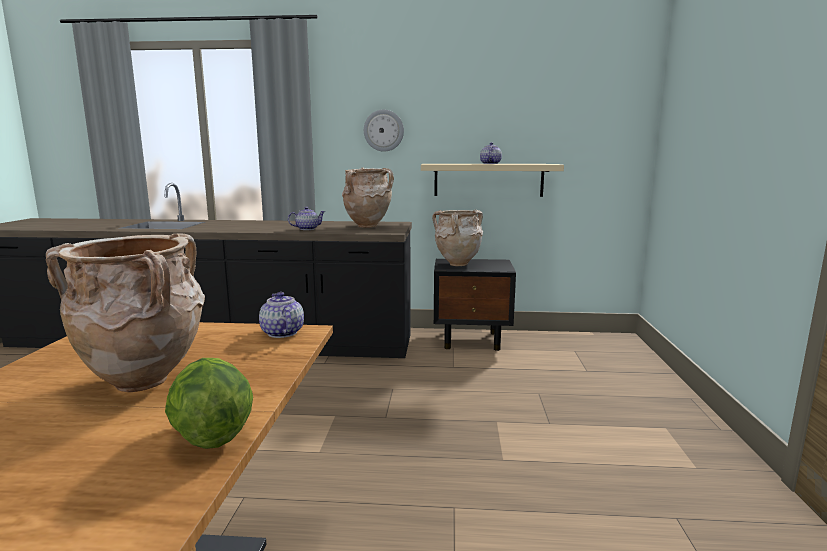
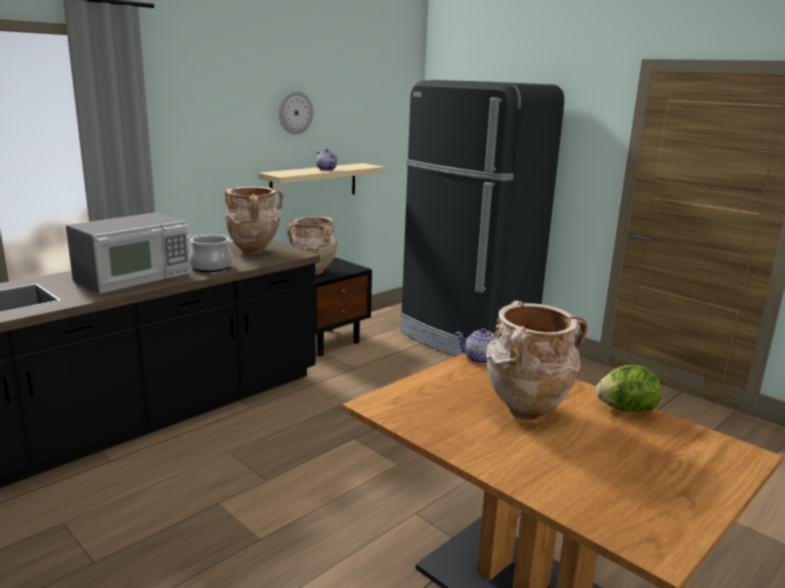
camera: 50 degrees left, 5 degrees up
teapot [288,207,325,230] -> cooking pot [187,235,233,272]
wall clock [364,109,404,152] -> wall clock moved to [279,91,313,135]
none -> microwave [66,212,190,293]
none -> black fridge [400,80,564,357]

